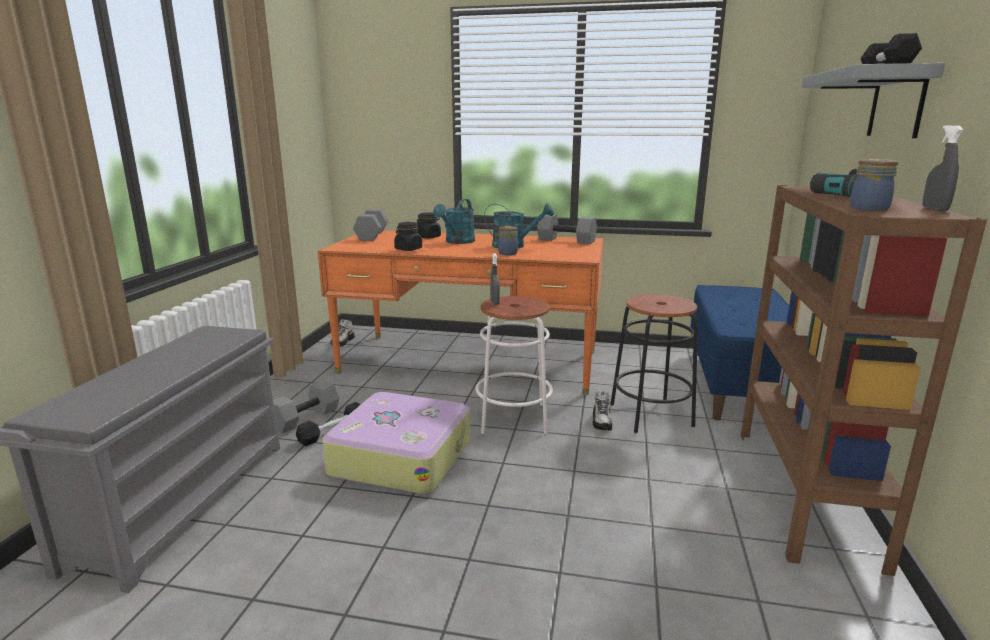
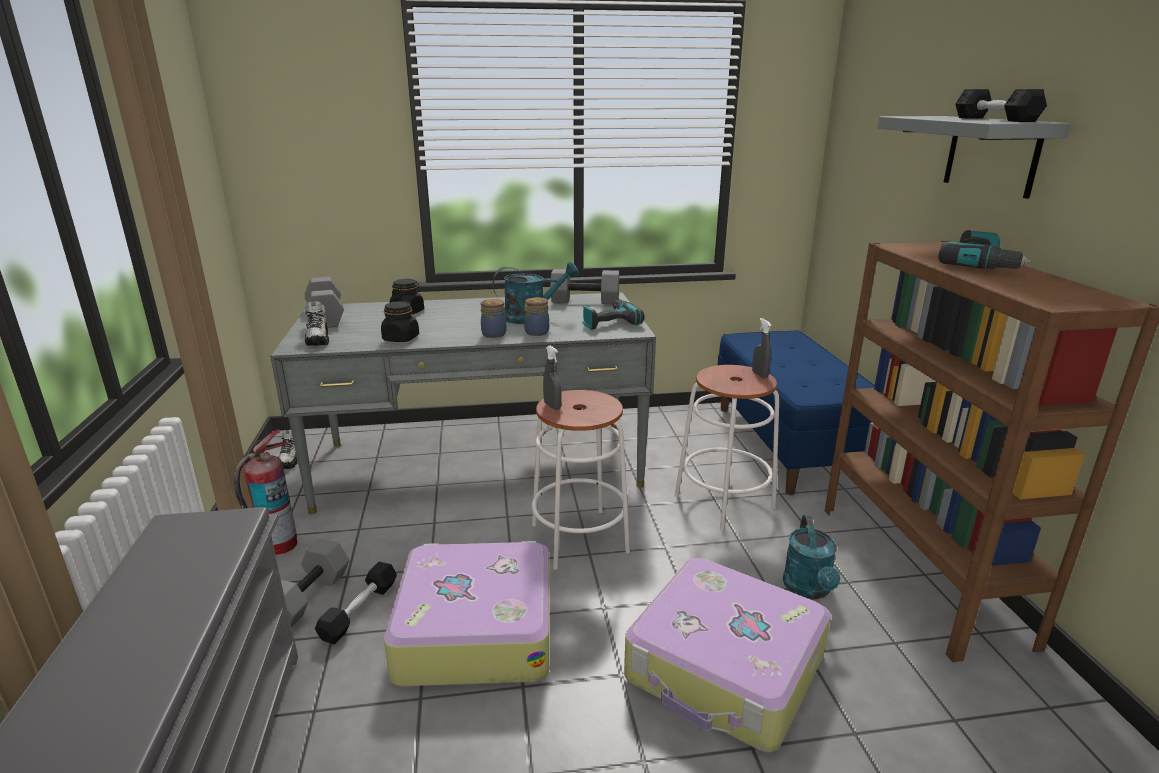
camera: 20 degrees left, 5 degrees up
orange desk [318,230,603,395] -> grey desk [270,292,656,514]
turquoise watering can [433,199,475,244] -> turquoise watering can moved to [783,515,840,599]
shoe [593,391,612,430] -> shoe moved to [305,302,329,346]
black stool [610,294,698,433] -> white stool [675,365,779,530]
jar [850,158,898,212] -> jar moved to [481,299,507,338]
grey spray bottle [923,125,963,211] -> grey spray bottle moved to [752,318,771,379]
none -> fire extinguisher [234,430,297,555]
none -> power drill [582,299,645,330]
none -> suitcase [624,558,831,752]

